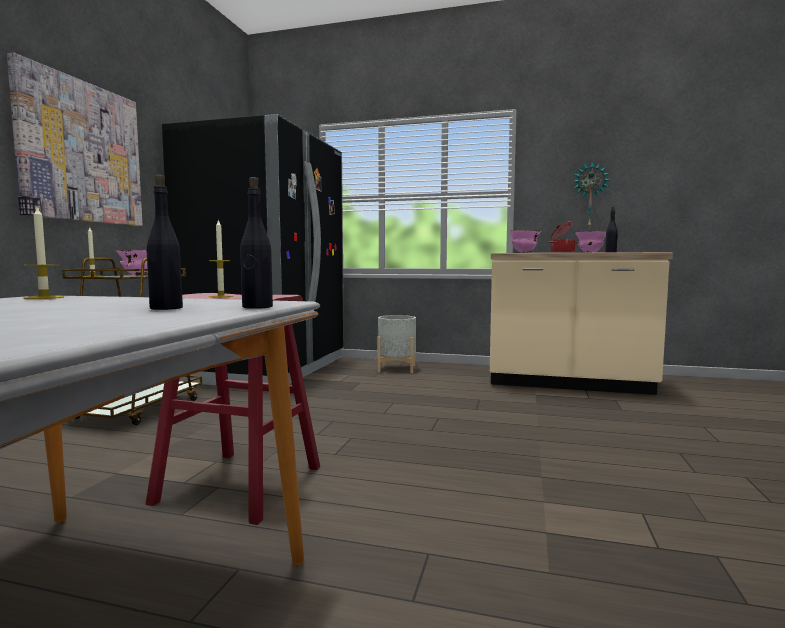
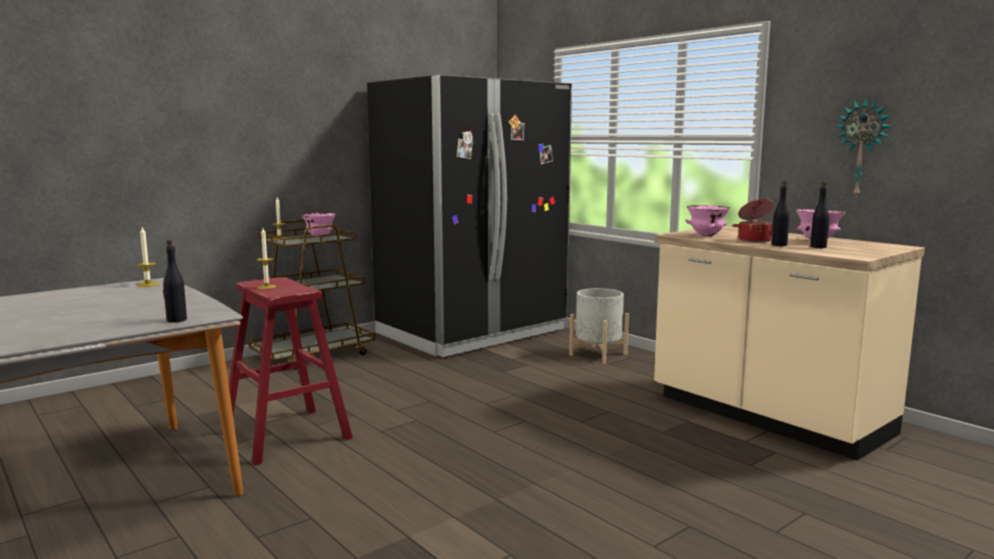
camera: 35 degrees right, 5 degrees up
picture [7,53,143,226] -> none
black bottle [147,175,183,310] -> black bottle moved to [772,181,790,246]

